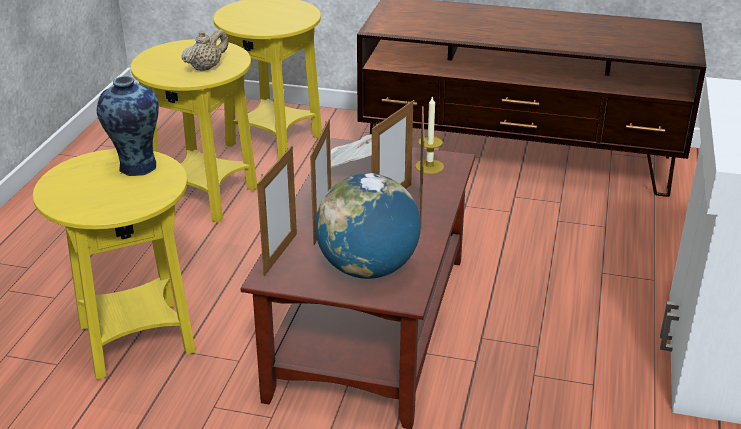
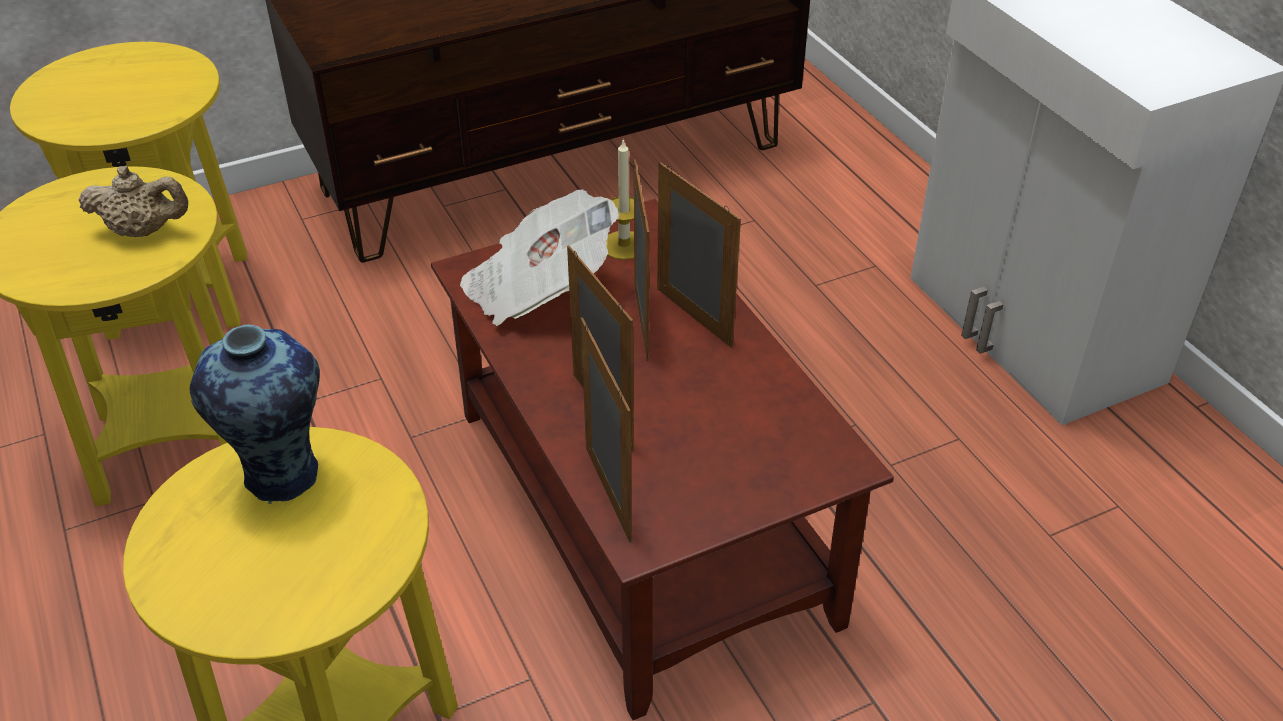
camera: 40 degrees left, 10 degrees up
beige teapot [182,29,228,72] -> beige teapot turned 90 degrees clockwise [78,166,188,237]
globe [315,173,421,279] -> none

